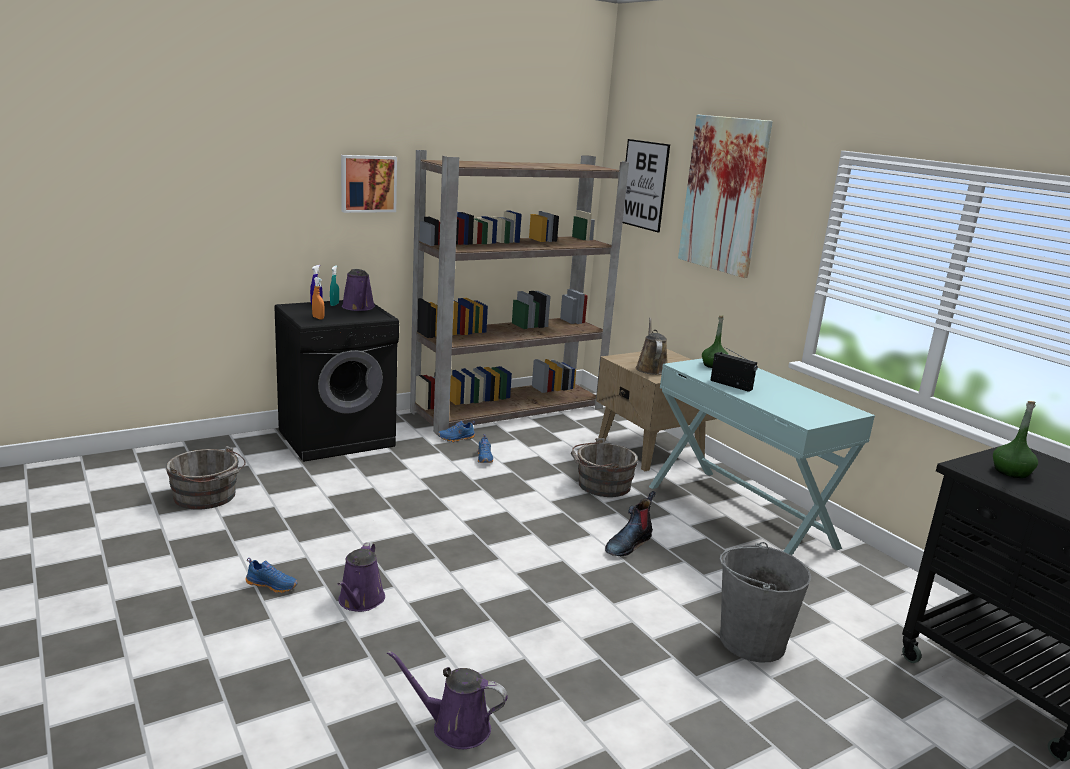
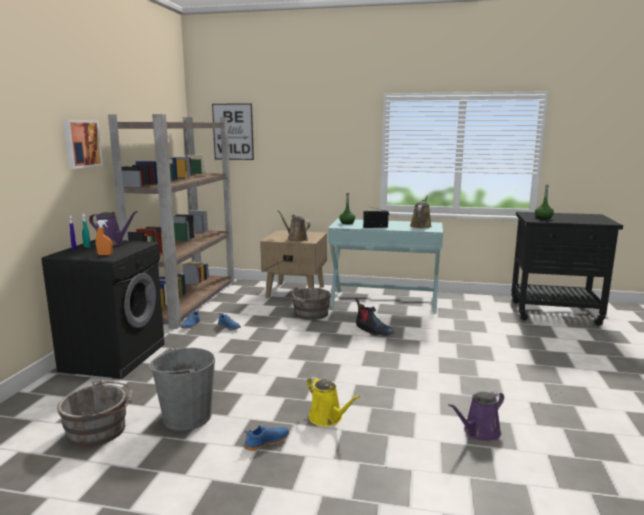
camera: 45 degrees left, 5 degrees down
purple watering can [338,542,385,612] -> yellow watering can [307,377,360,426]
boot [605,491,656,556] -> boot turned 45 degrees counterclockwise [356,299,394,336]
picture [678,115,773,278] -> none
grey bucket [719,542,811,663] -> grey bucket moved to [149,347,215,431]
none -> brown watering can [410,195,432,228]

